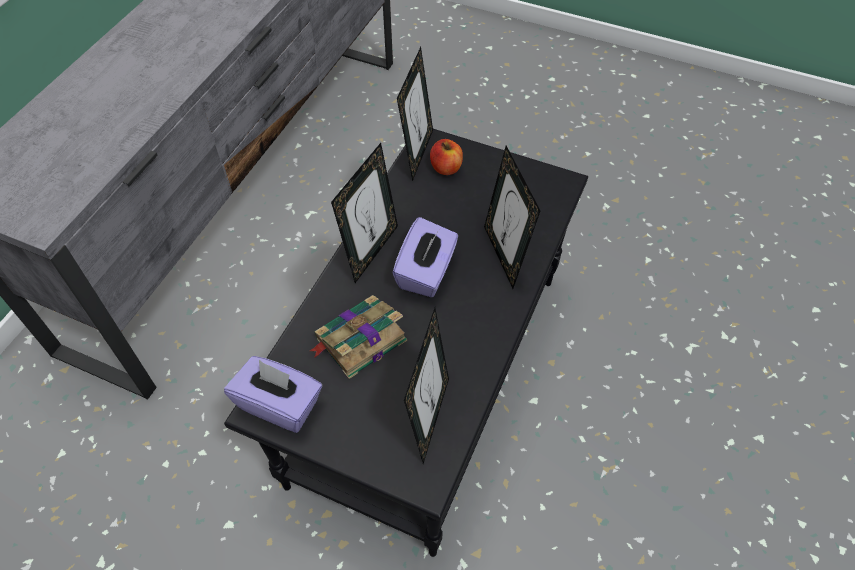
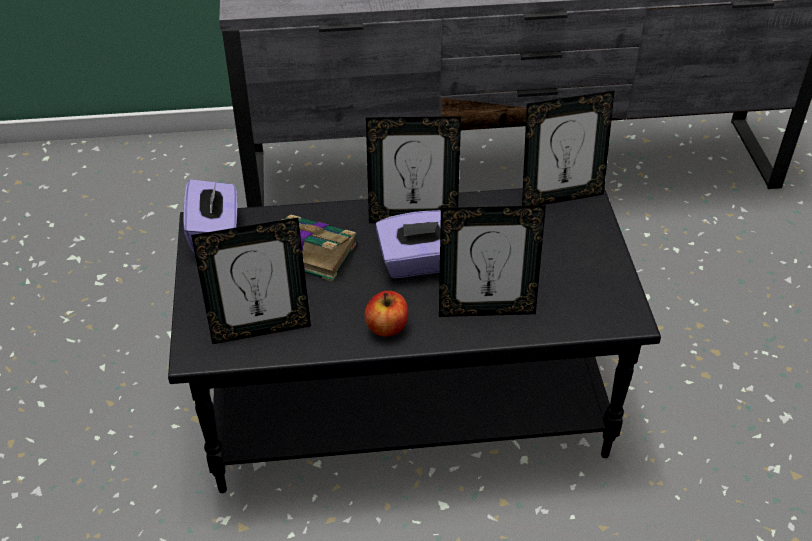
camera: 60 degrees right, 10 degrees down
apple [430,139,463,175] -> apple moved to [365,291,408,337]
picture frame [484,146,541,289] -> picture frame turned 135 degrees counterclockwise [439,205,546,317]

